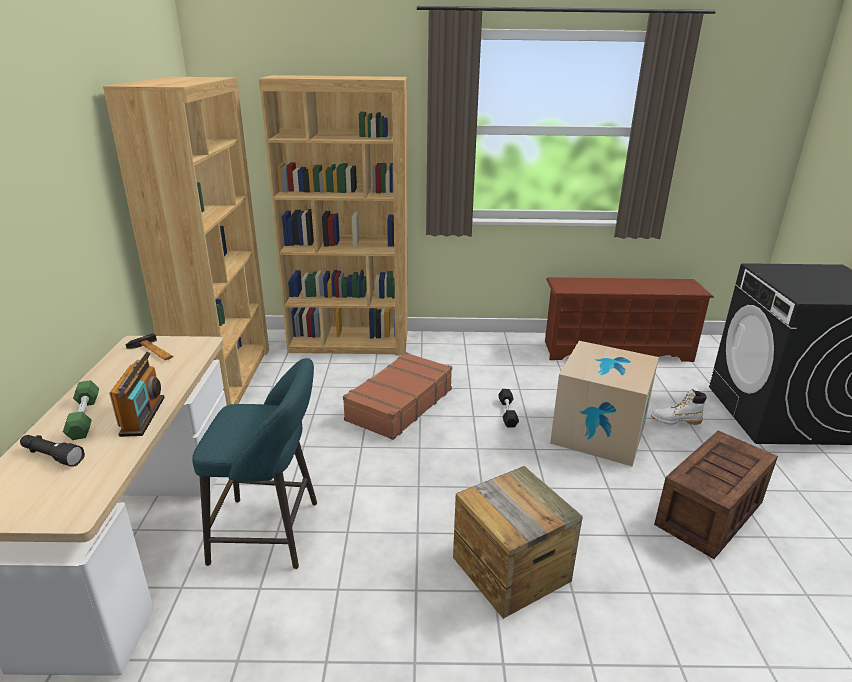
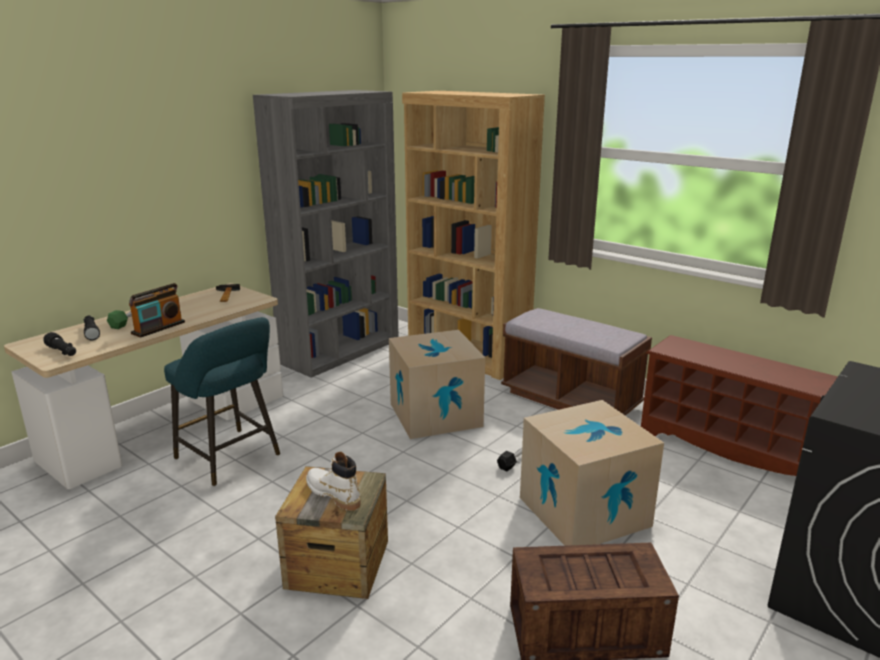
camera: 40 degrees right, 5 degrees down
brown bookcase [103,77,269,405] -> grey bookcase [253,90,399,378]
brown suitcase [343,352,452,440] -> cardboard box [389,330,485,439]
white boot [651,389,707,425] -> white boot moved to [306,452,361,511]
none -> black flashlight [43,332,76,356]
none -> brown bench [501,308,652,416]

